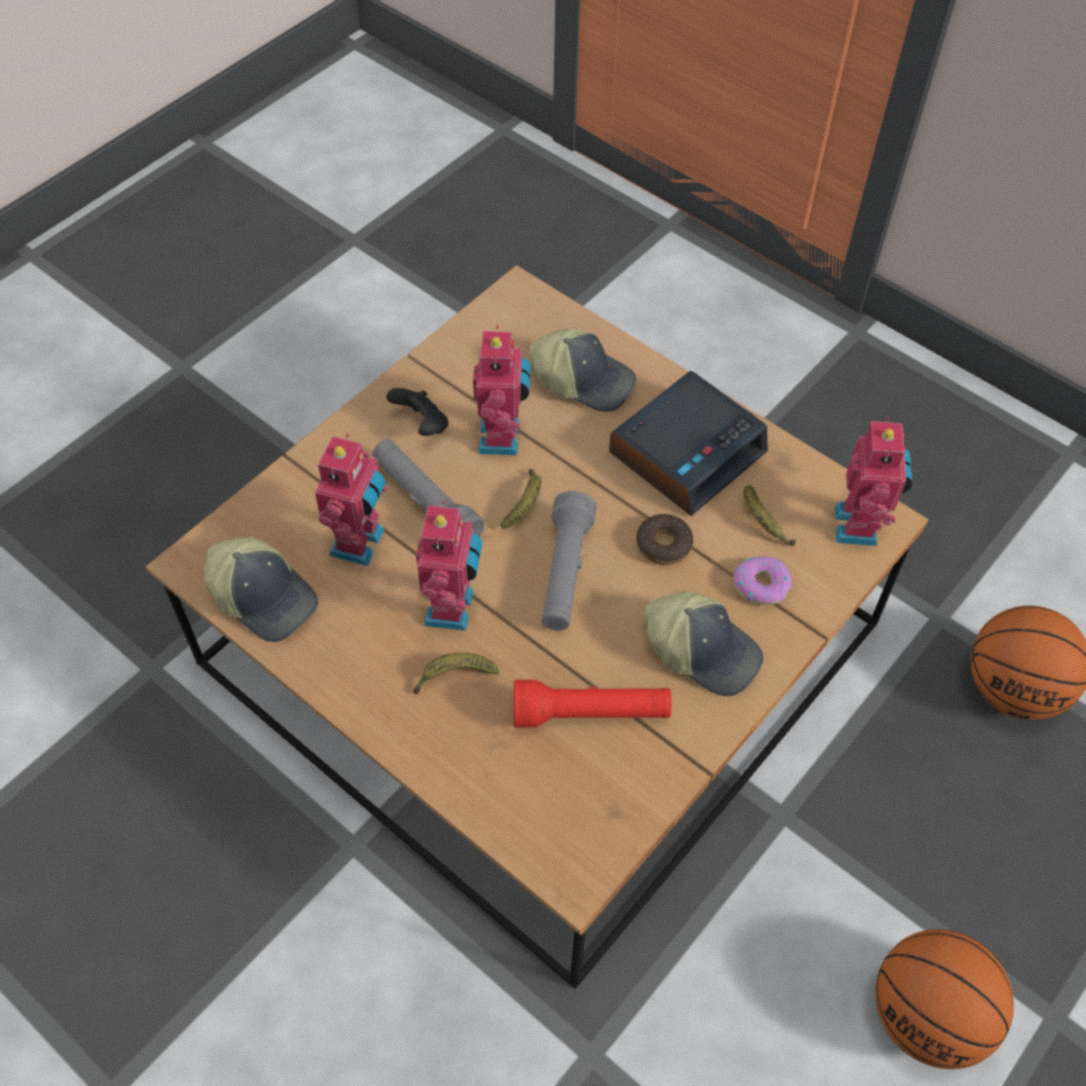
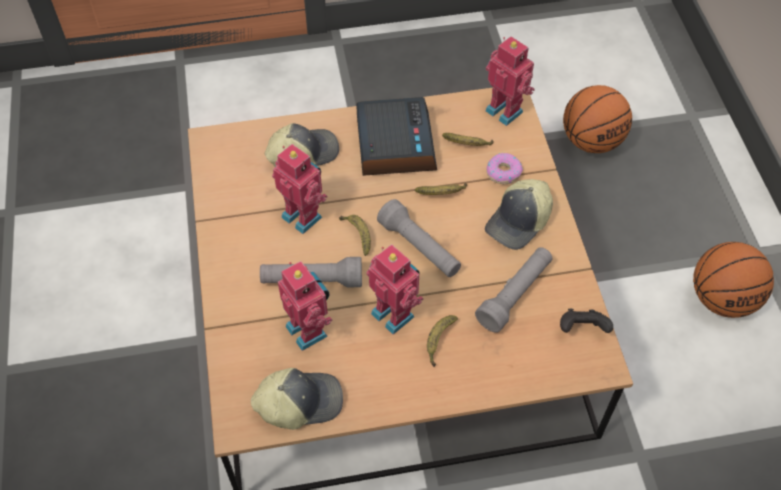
camera: 50 degrees left, 0 degrees up
black game controller [386,388,449,436] -> black game controller moved to [560,309,613,333]
red flashlight [514,680,672,727] -> grey flashlight [475,247,552,332]
donut [636,514,693,565] -> banana [415,182,467,195]
cap [644,591,763,696] -> cap turned 150 degrees clockwise [485,179,553,250]

